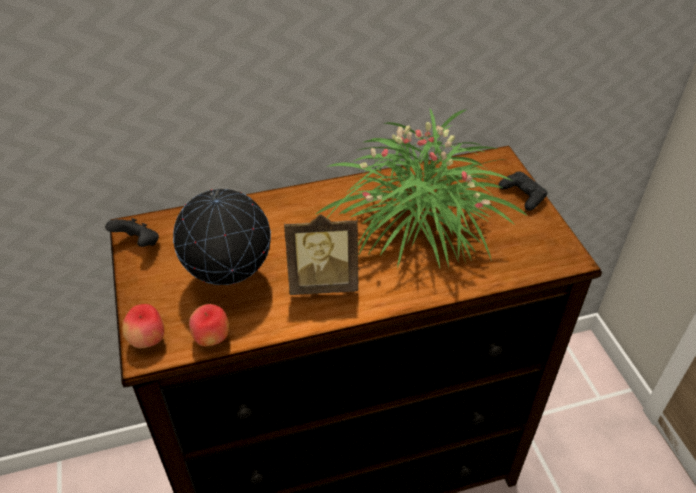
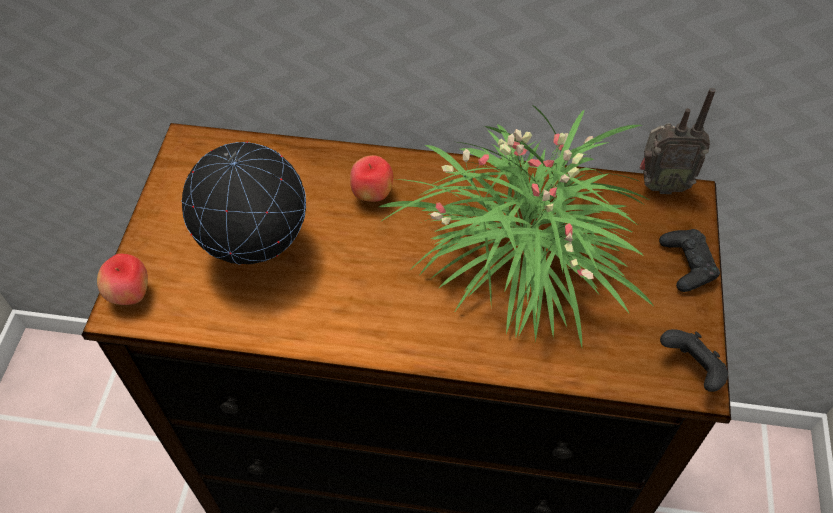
camera: 25 degrees right, 10 degrees up
black game controller [105,218,159,247] -> black game controller moved to [660,329,728,392]
apple [189,304,229,346] -> apple moved to [350,155,393,202]
picture frame [284,214,358,295] -> none
none -> radio [640,88,716,194]

